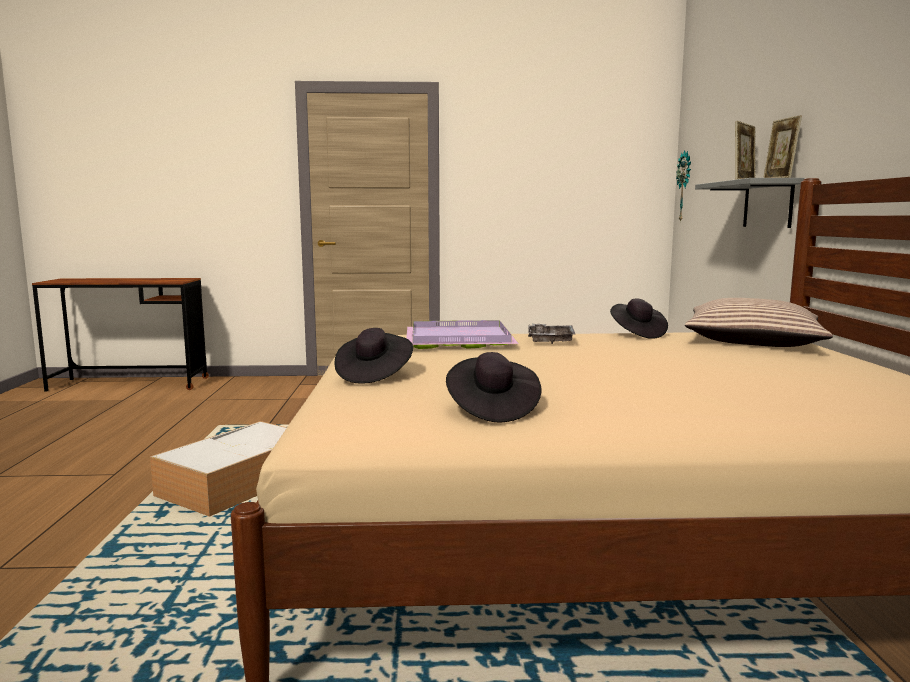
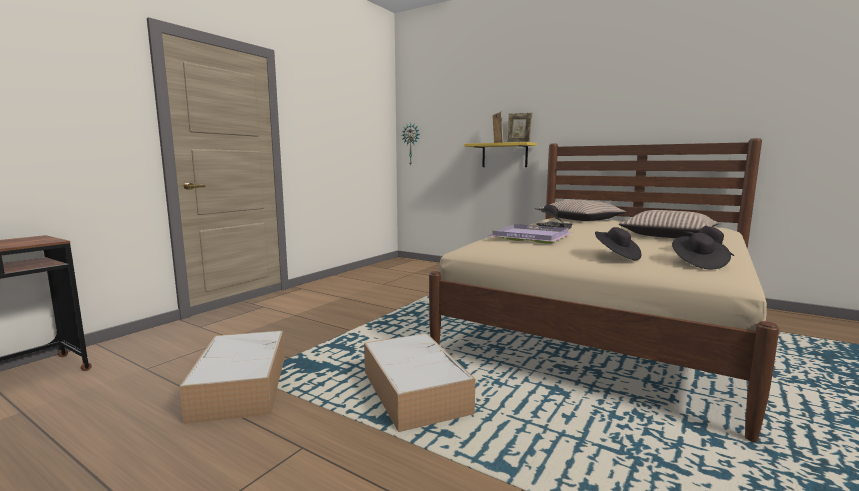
camera: 55 degrees left, 0 degrees up
grey shelf [695,178,805,228] -> yellow shelf [464,142,537,167]
none -> storage box [180,331,285,424]
none -> pillow [619,210,719,238]
none -> black hat [672,233,731,269]

